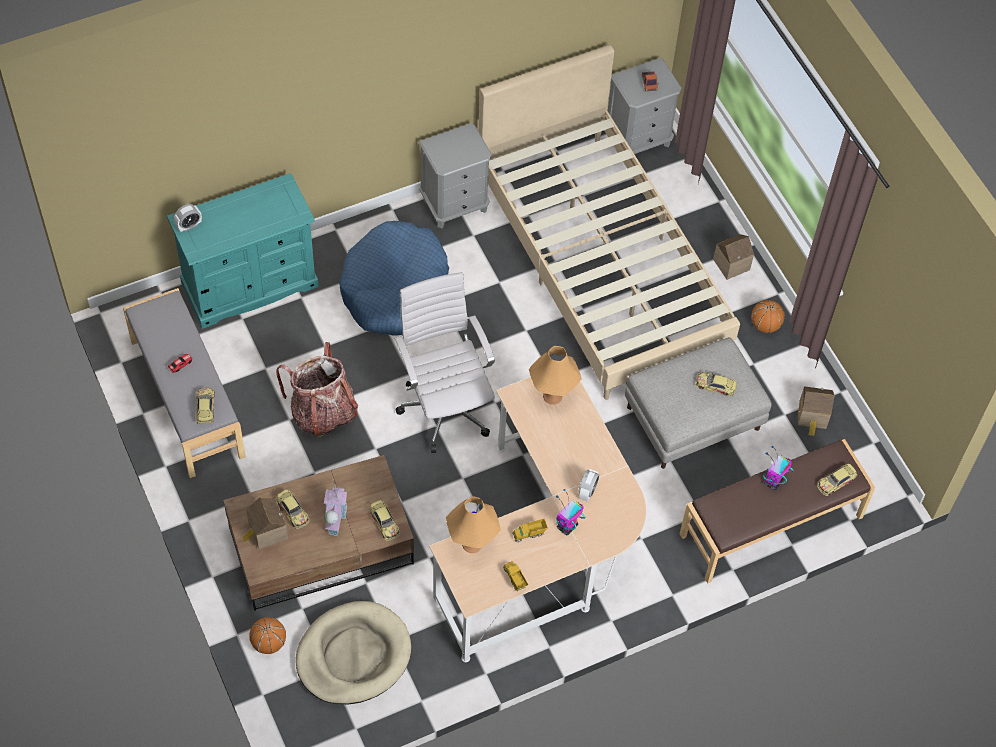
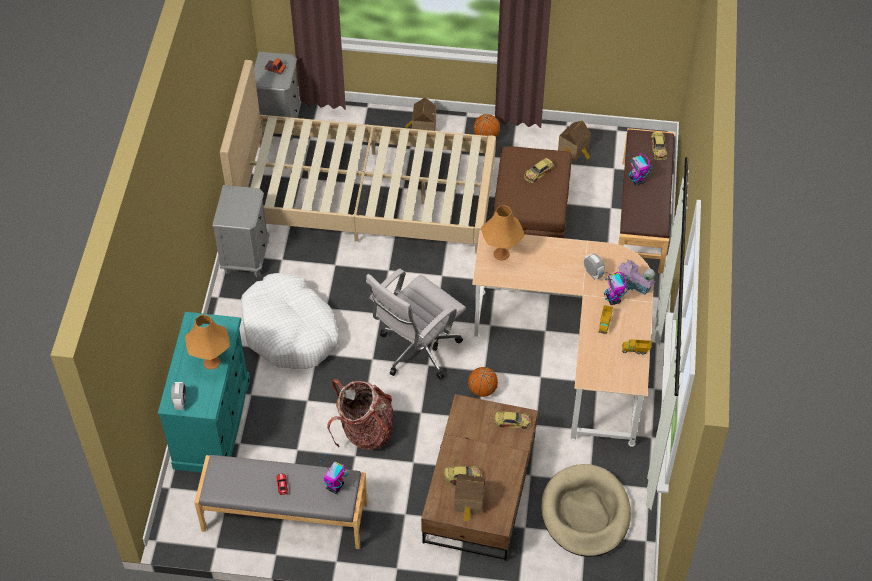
camera: 55 degrees left, 5 degrees down
toy car [196,388,215,424] -> toy robot [319,454,348,494]
basketball [249,617,286,654] -> basketball moved to [468,367,498,397]
toy house [324,485,347,536] -> toy house moved to [618,260,656,295]
blue dog bed [339,221,449,336] -> white dog bed [241,273,340,369]
white office chair [395,272,495,453] -> white office chair turned 60 degrees counterclockwise [366,268,466,380]
orange table lamp [446,496,501,553] -> orange table lamp moved to [185,314,230,370]
grey ottoman [625,337,772,469] -> brown ottoman [493,146,572,238]

